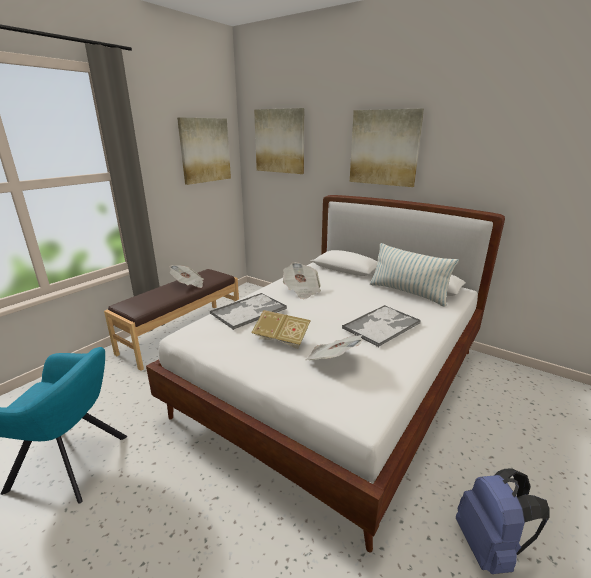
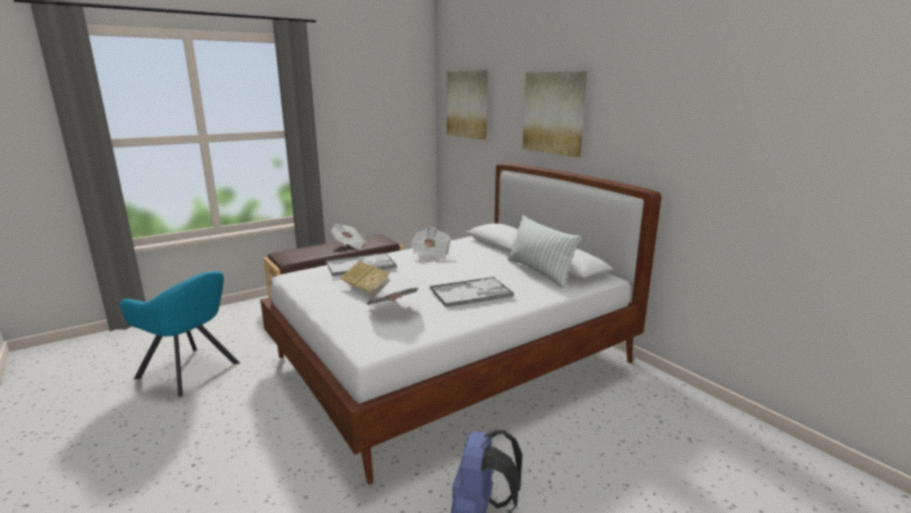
camera: 20 degrees right, 5 degrees down
picture [177,117,231,185] -> none

